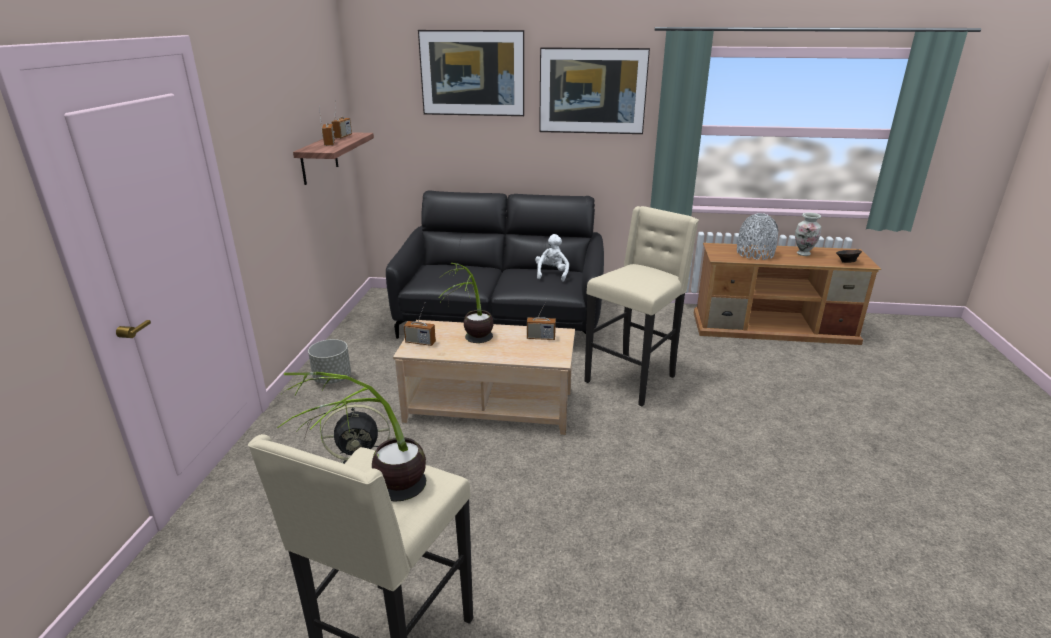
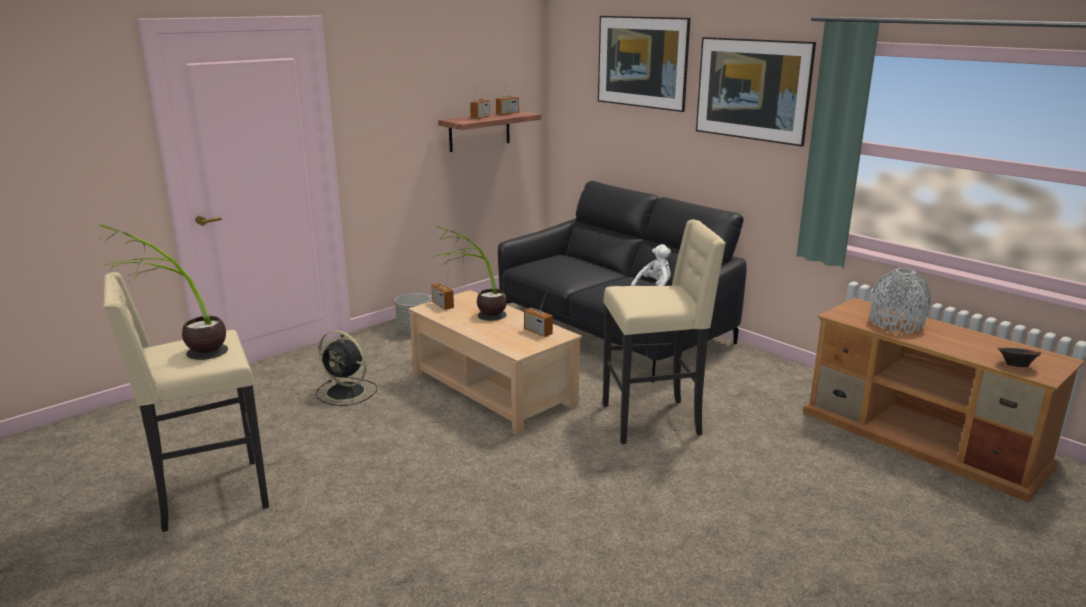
camera: 40 degrees right, 5 degrees down
vase [795,213,821,256] -> none

